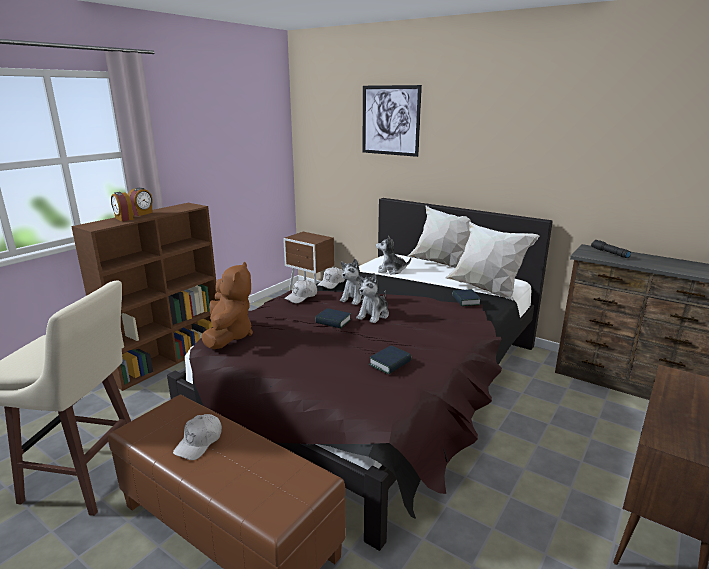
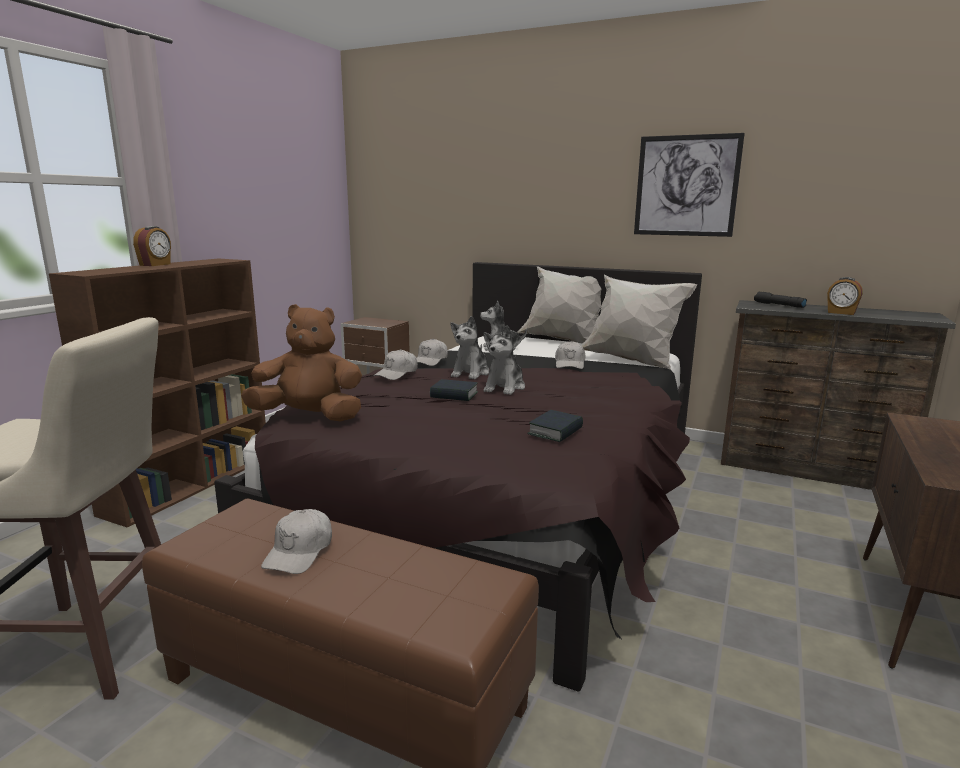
camera: 10 degrees left, 5 degrees down
alarm clock [111,192,133,221] -> alarm clock moved to [827,277,863,315]
brown plush toy [201,262,253,349] -> brown plush toy turned 75 degrees counterclockwise [241,304,362,422]
picture [362,85,422,157] -> picture moved to [634,133,745,237]
book [453,289,481,306] -> none
none -> white cap [555,341,585,369]

